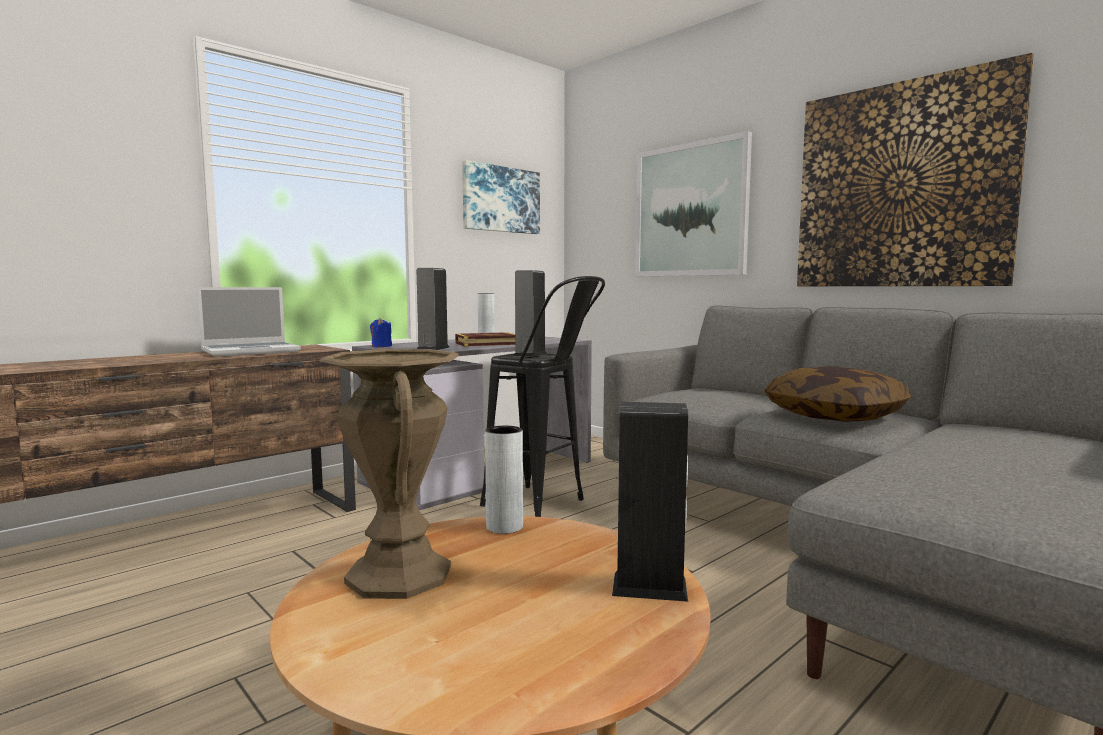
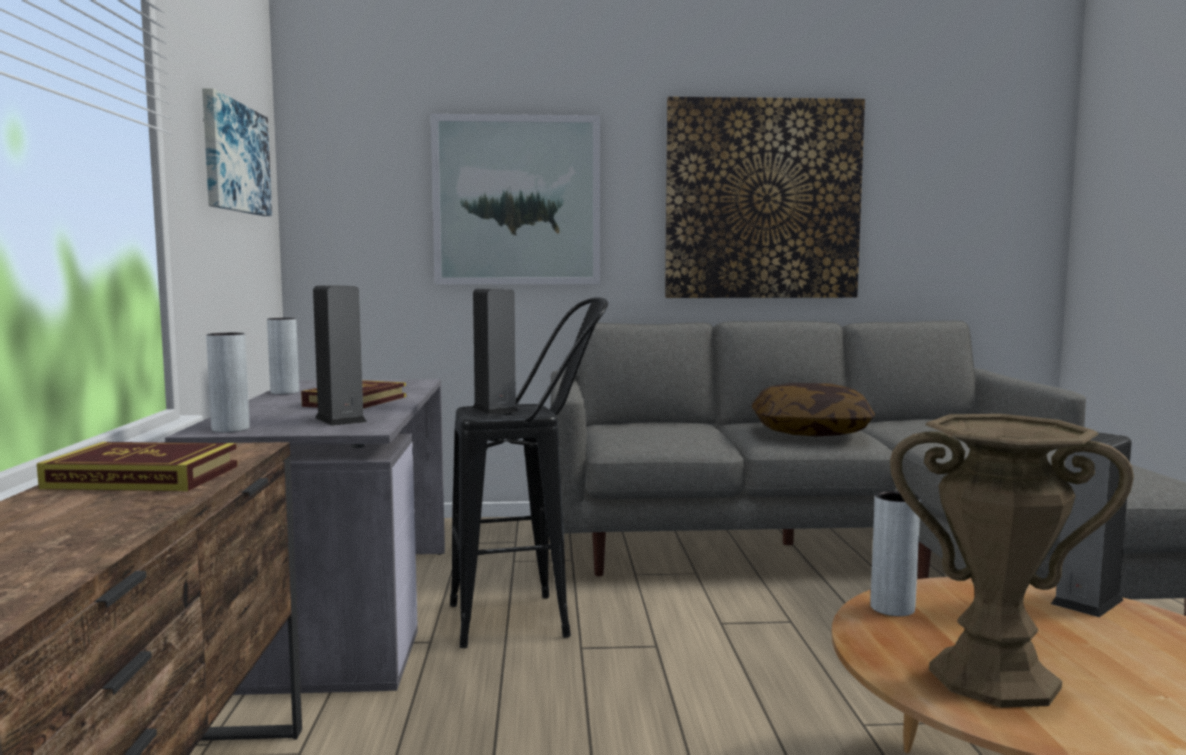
camera: 50 degrees left, 0 degrees up
laptop [197,287,301,357] -> book [37,442,238,491]
blue candle [370,318,392,347] -> grey vase [206,333,250,432]

